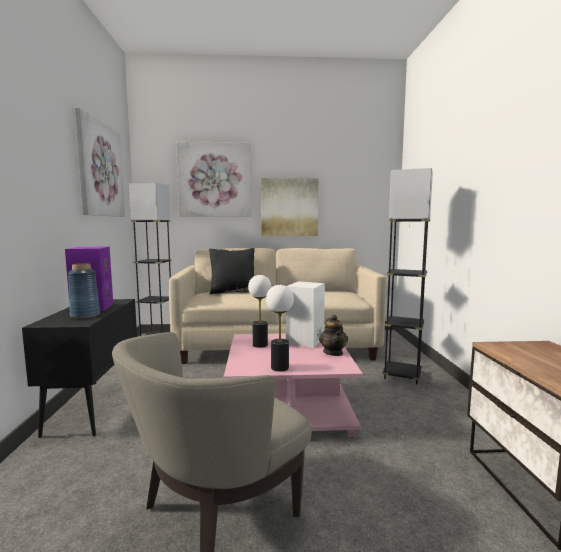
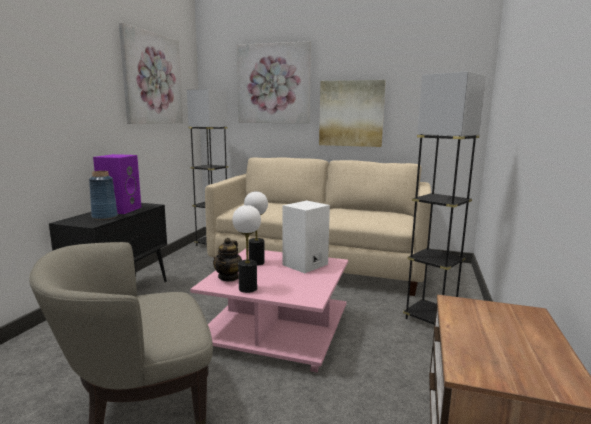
camera: 20 degrees right, 5 degrees up
black pillow [209,248,255,294] -> none
teapot [319,315,348,356] -> teapot moved to [213,238,242,282]

